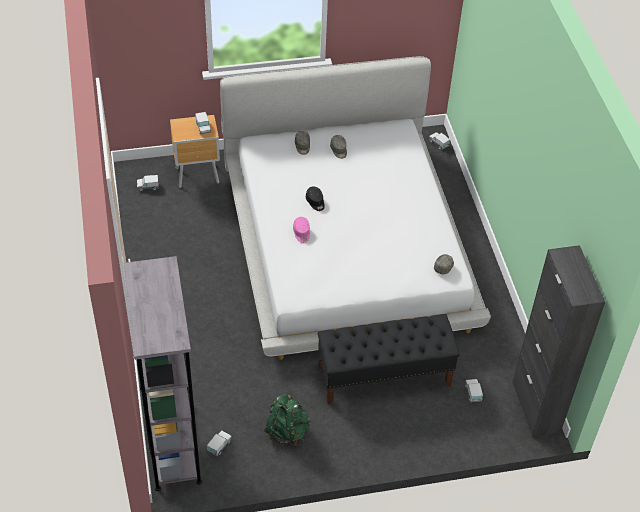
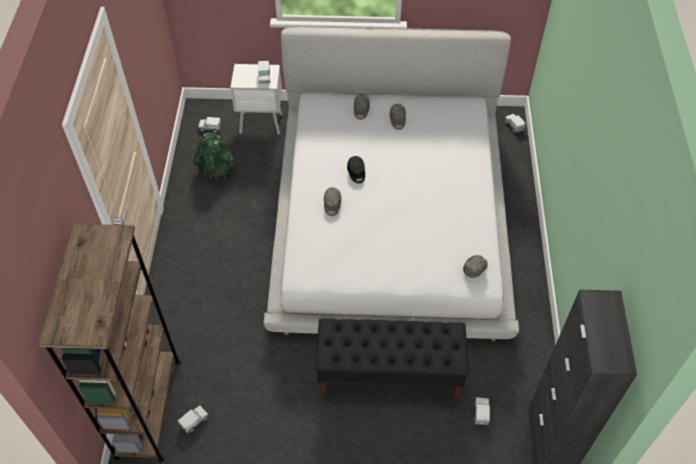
camera: 15 degrees right, 5 degrees up
grey bookcase [124,256,202,491] -> brown bookcase [39,224,181,462]
brown nightstand [170,115,220,188] -> white nightstand [231,64,282,135]
green backpack [264,393,310,448] -> green backpack moved to [193,132,233,182]
pink cap [293,217,310,243] -> grey cap [324,187,341,216]

